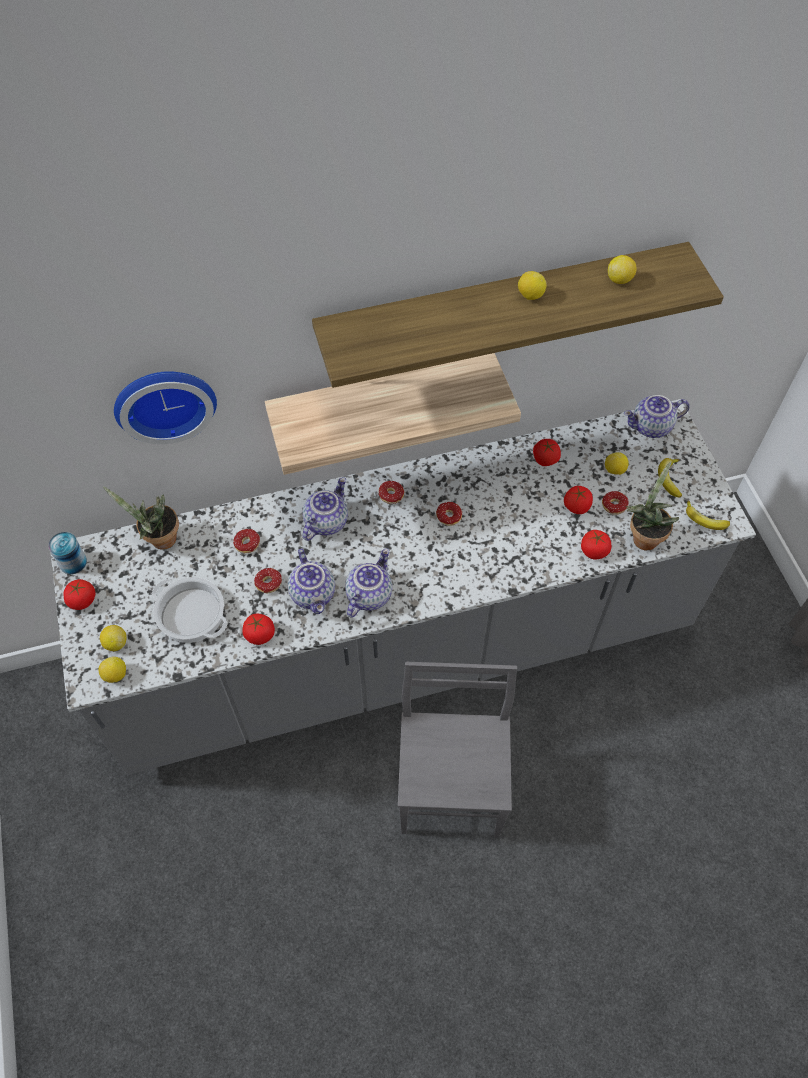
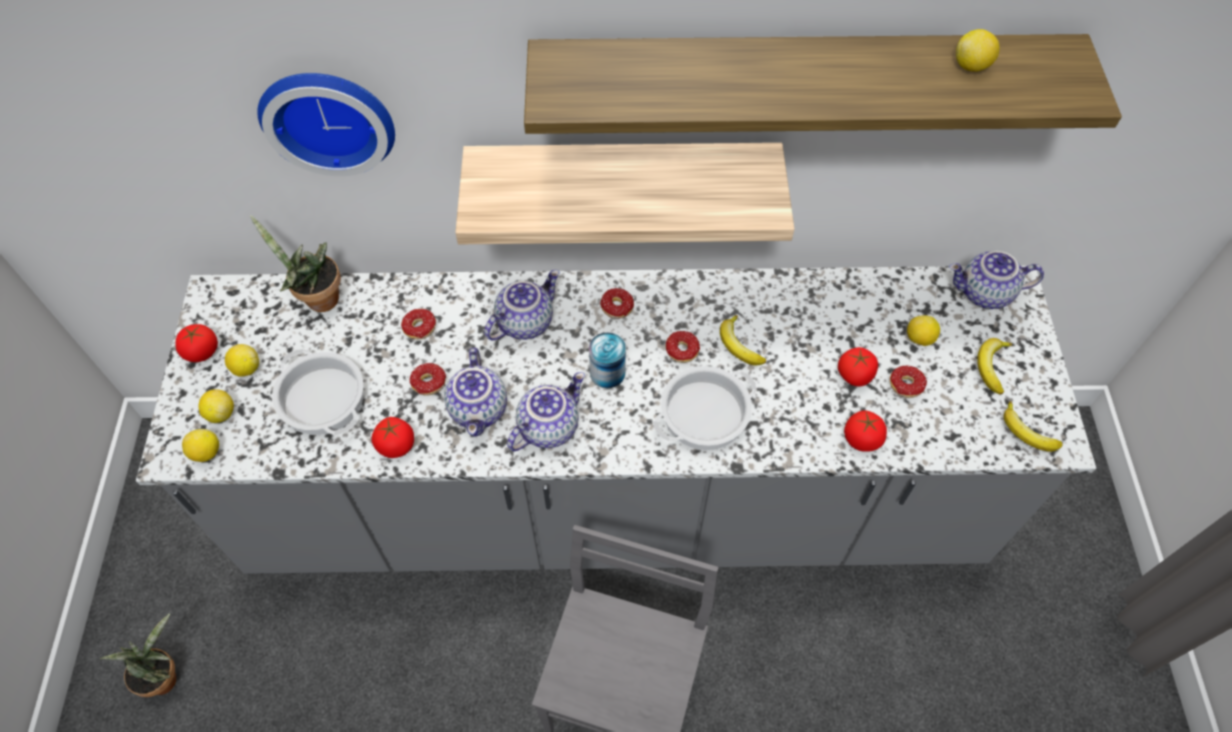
camera: 15 degrees right, 0 degrees up
can [48,532,87,574] -> can moved to [589,332,626,388]
lemon [518,271,547,300] -> lemon moved to [225,344,259,377]
tomato [533,439,561,466] -> none
potted plant [625,461,679,551] -> potted plant moved to [100,613,176,697]
none -> cooking pot [653,366,757,450]
none -> banana [720,315,766,365]

